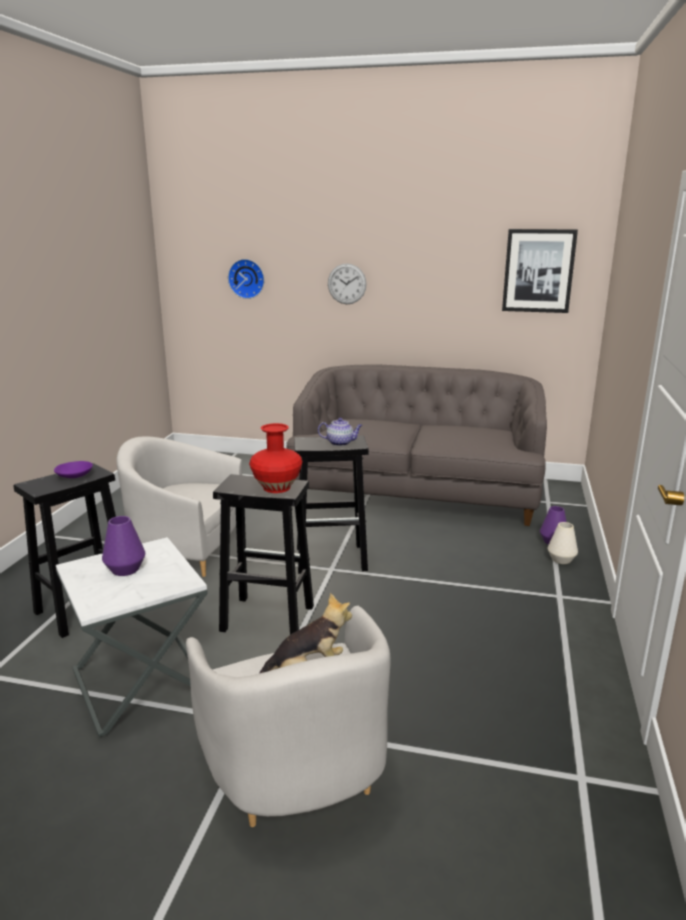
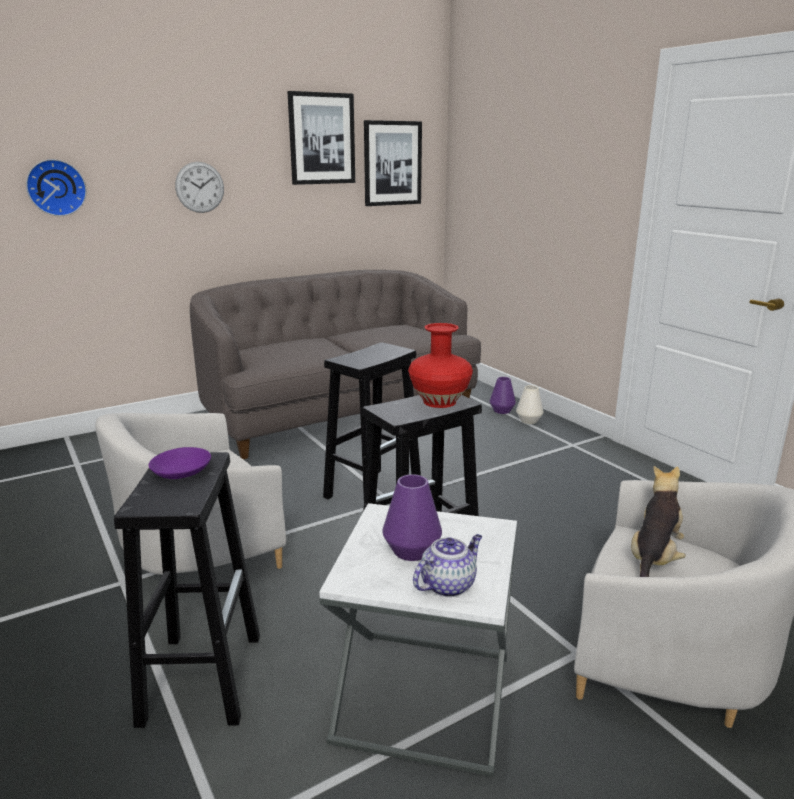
camera: 45 degrees left, 0 degrees up
teapot [318,418,363,446] -> teapot moved to [413,534,482,597]
none -> picture [287,91,355,185]

